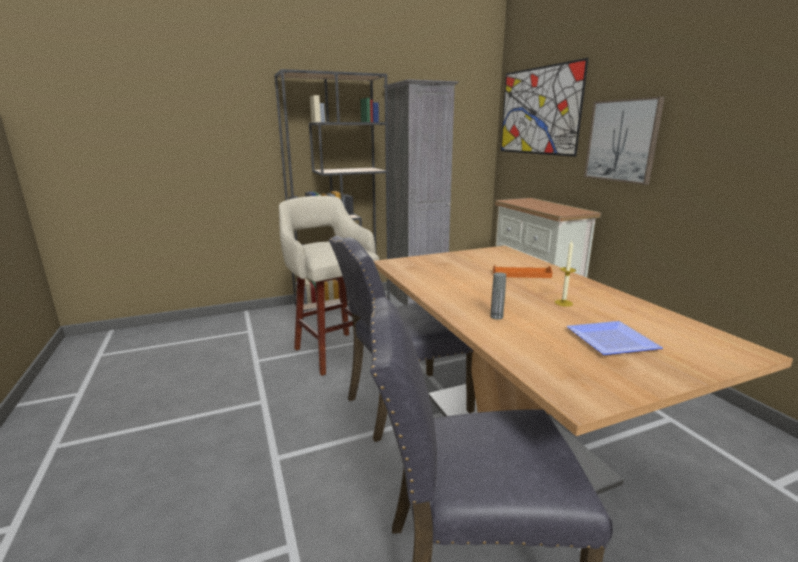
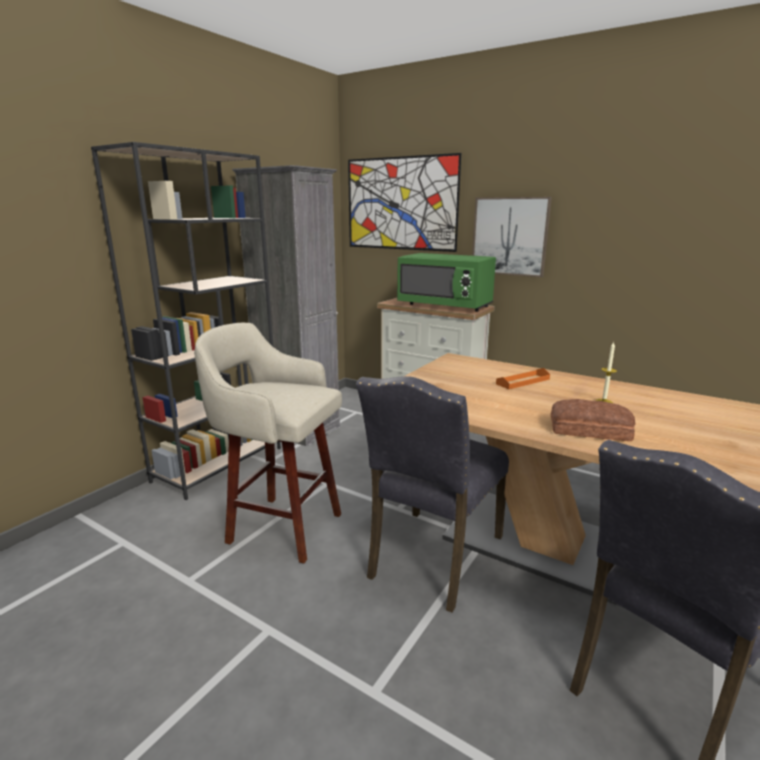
camera: 35 degrees left, 0 degrees up
grey bottle [490,272,506,320] -> bread [551,399,635,441]
plate [567,321,663,355] -> none
none -> green microwave [397,253,496,312]

